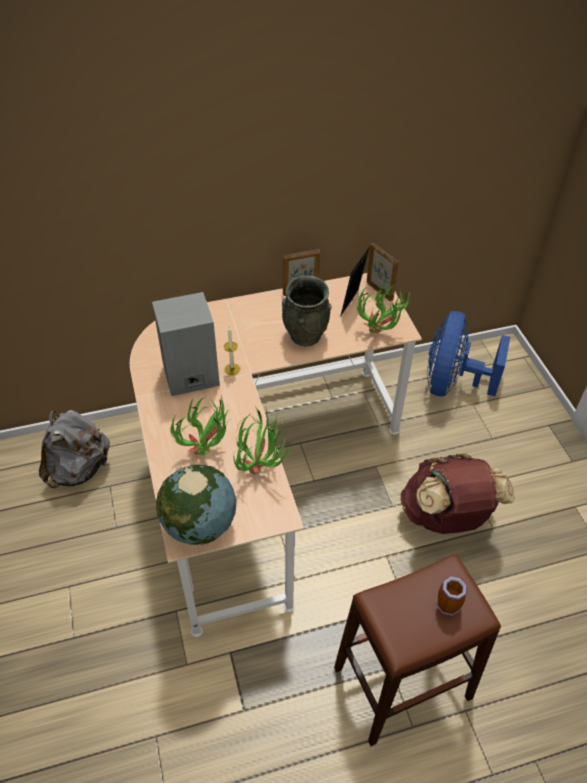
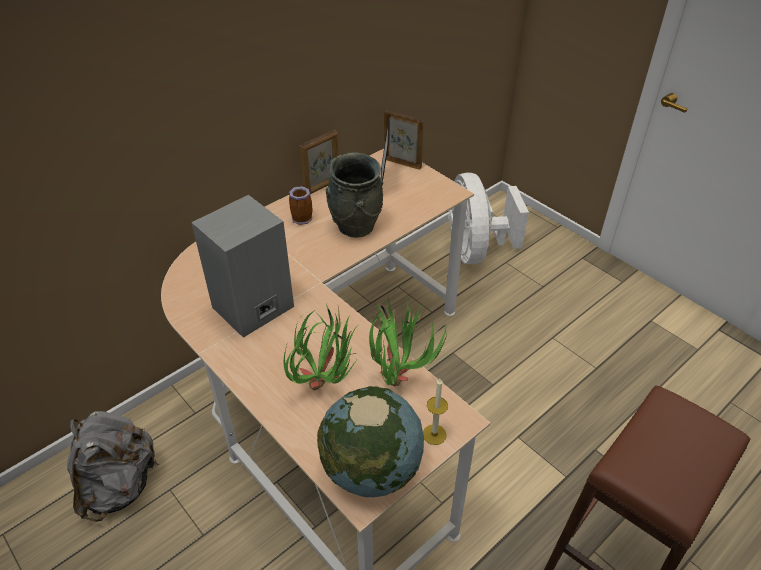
camera: 25 degrees left, 5 degrees down
candle [224,327,240,375] -> candle moved to [423,379,448,445]
potted plant [357,280,412,333] -> none
brown backpack [401,454,515,534] -> none
blue fan [427,311,510,397] -> white fan [448,173,529,264]
mug [437,577,467,616] -> mug moved to [289,186,313,225]

